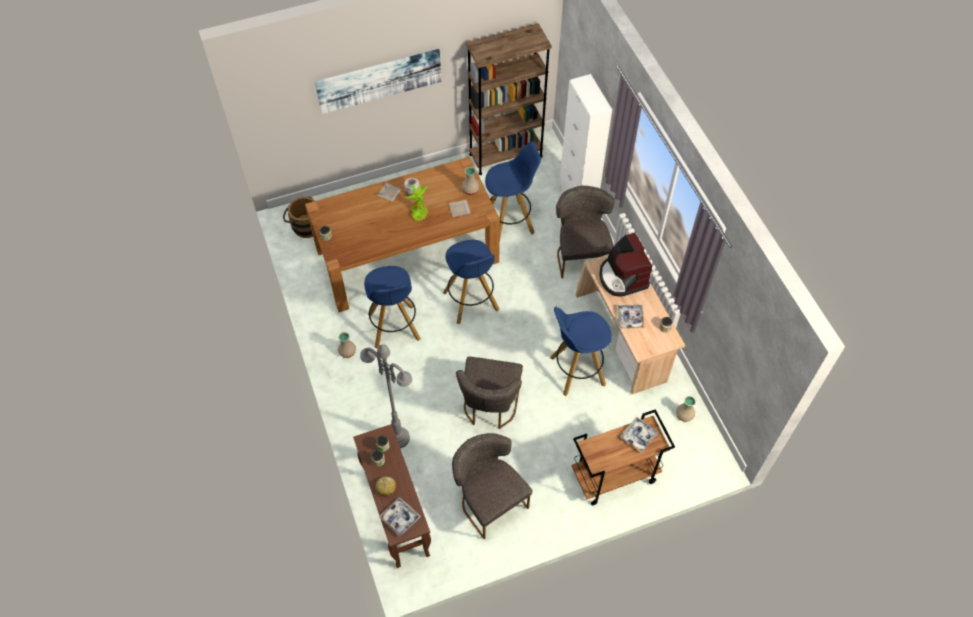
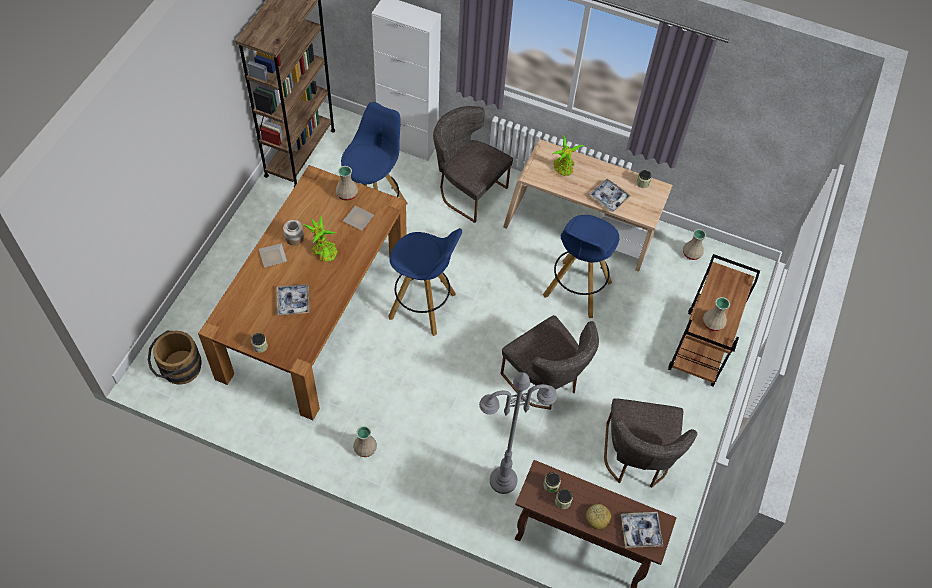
camera: 50 degrees left, 0 degrees up
picture [315,49,441,114] -> none
blue stool [364,266,421,349] -> none
grey chair [452,433,533,539] -> grey chair turned 90 degrees counterclockwise [604,398,697,488]
coffee machine [599,233,652,297] -> potted plant [552,134,585,176]
tray [620,416,659,453] -> tray moved to [277,284,309,315]
none -> beige vase [703,297,730,331]

